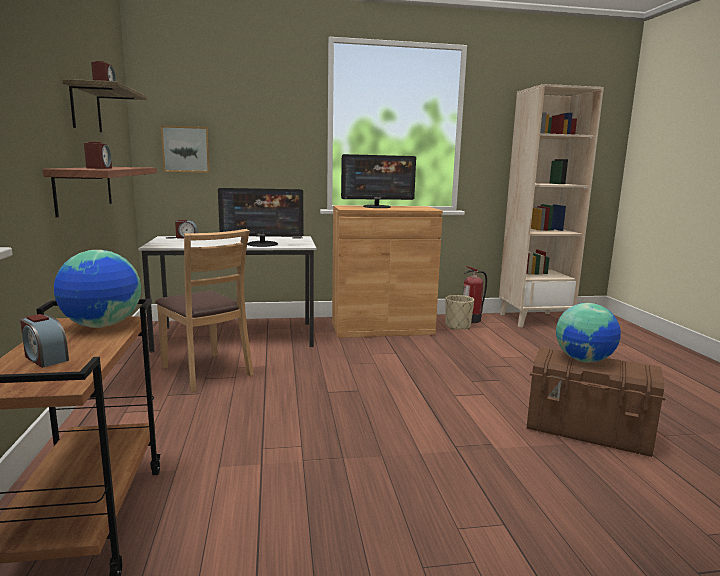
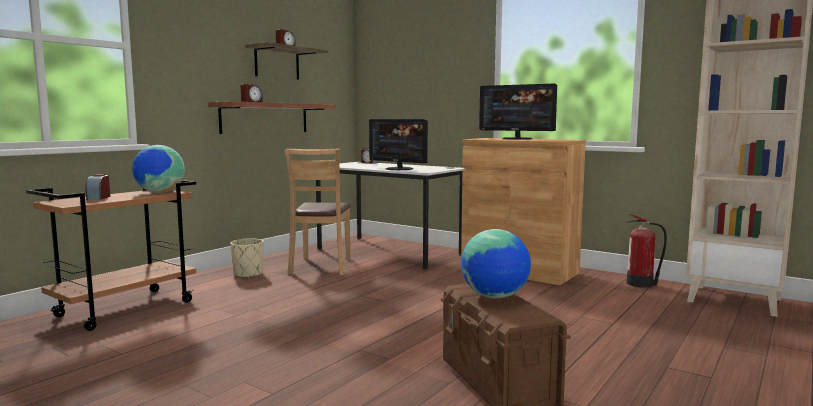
camera: 45 degrees right, 5 degrees down
picture [161,125,210,173] -> none
beige planter [445,295,474,329] -> beige planter moved to [230,238,264,278]

